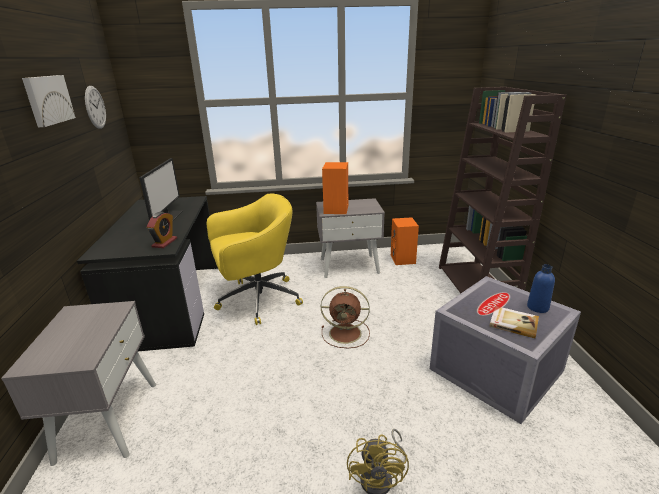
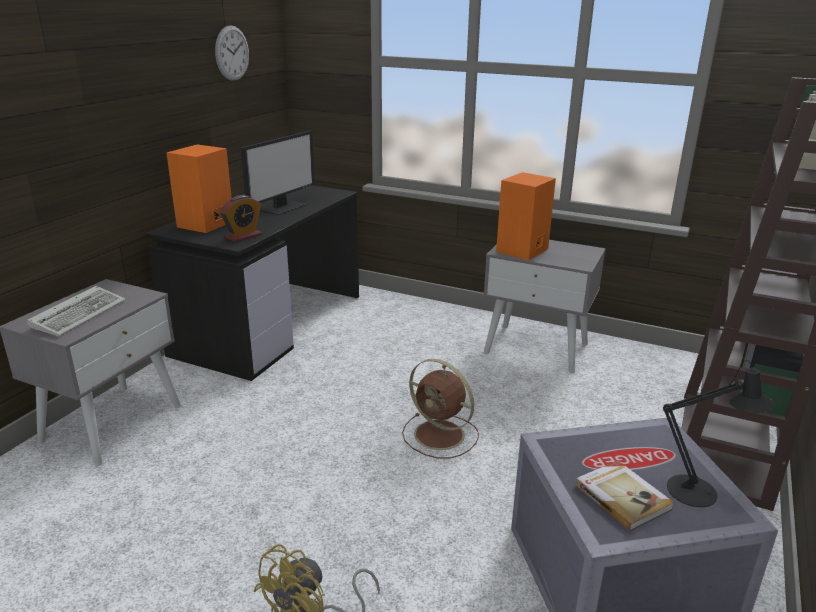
camera: 30 degrees right, 0 degrees up
picture [22,75,76,127] -> none
yellow office chair [206,194,303,325] -> none
orange speaker [391,217,419,265] -> orange speaker moved to [166,145,232,233]
blue bottle [527,264,555,313] -> black table lamp [663,360,774,507]
none -> keyboard [27,286,126,337]

